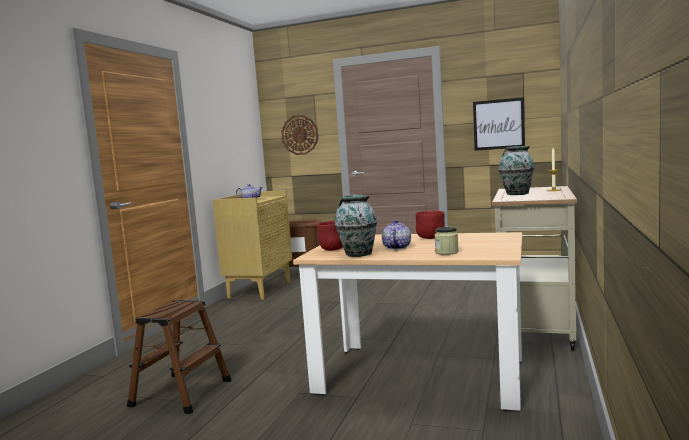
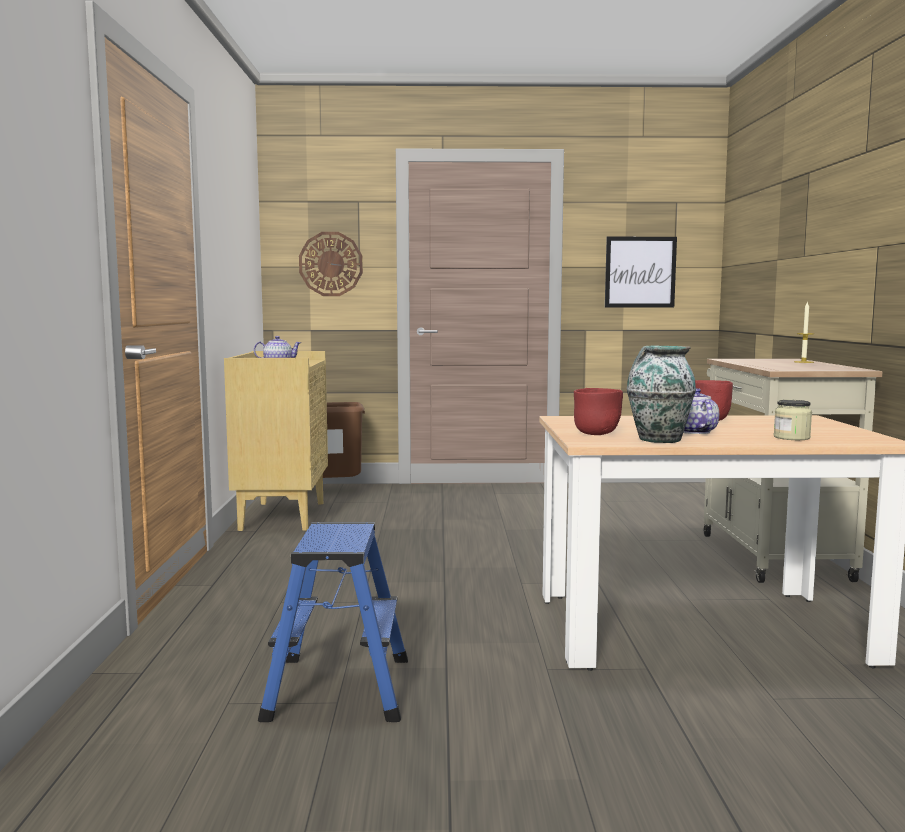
camera: 20 degrees left, 0 degrees up
brown step ladder [127,300,232,414] -> blue step ladder [258,522,408,722]
vase [499,146,534,195] -> none

